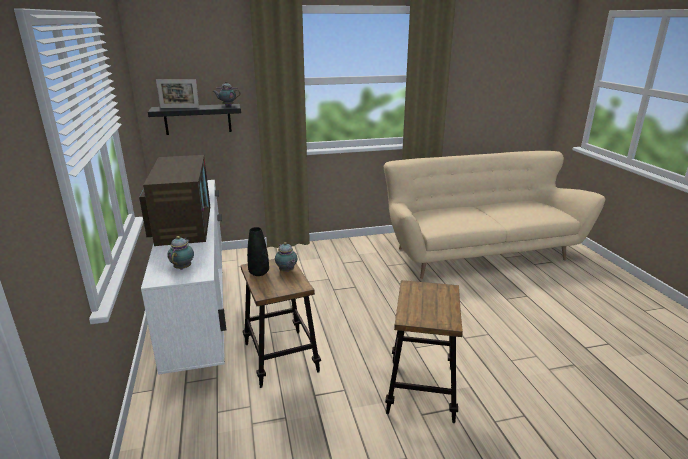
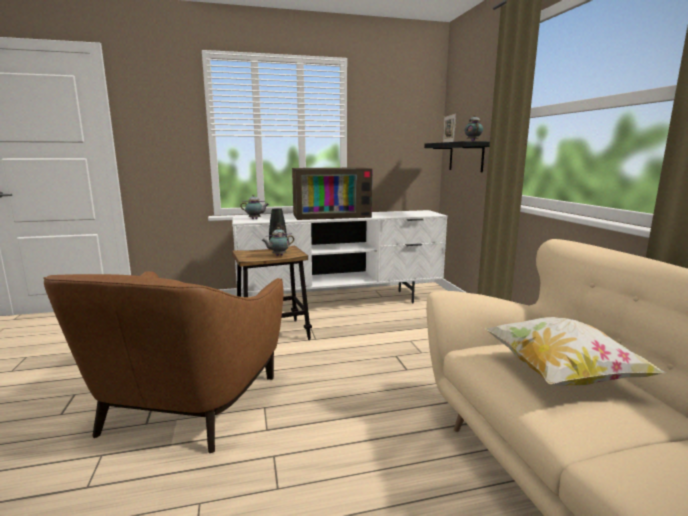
camera: 90 degrees right, 10 degrees down
stool [385,280,463,423] -> brown armchair [43,271,284,453]
none -> pillow [484,317,667,386]

